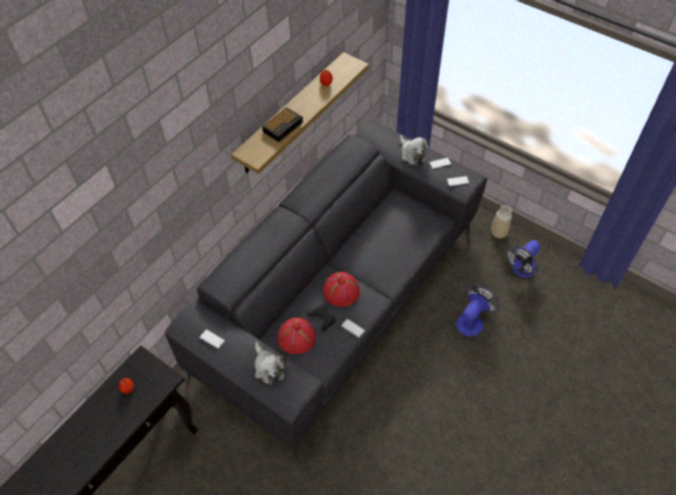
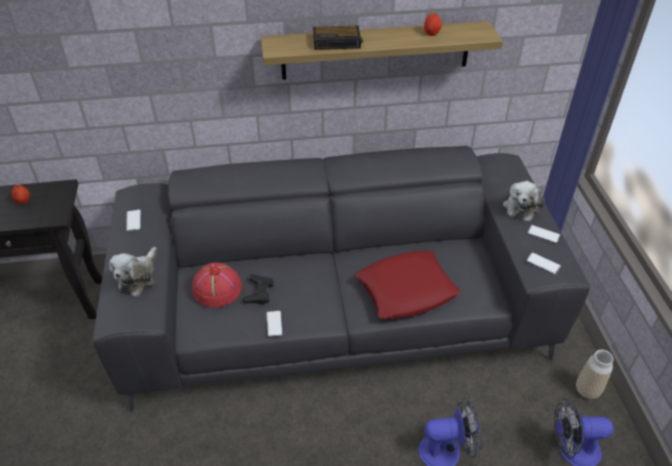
camera: 45 degrees right, 10 degrees down
red hat [323,272,360,307] -> none
none -> red pillow [356,251,460,319]

